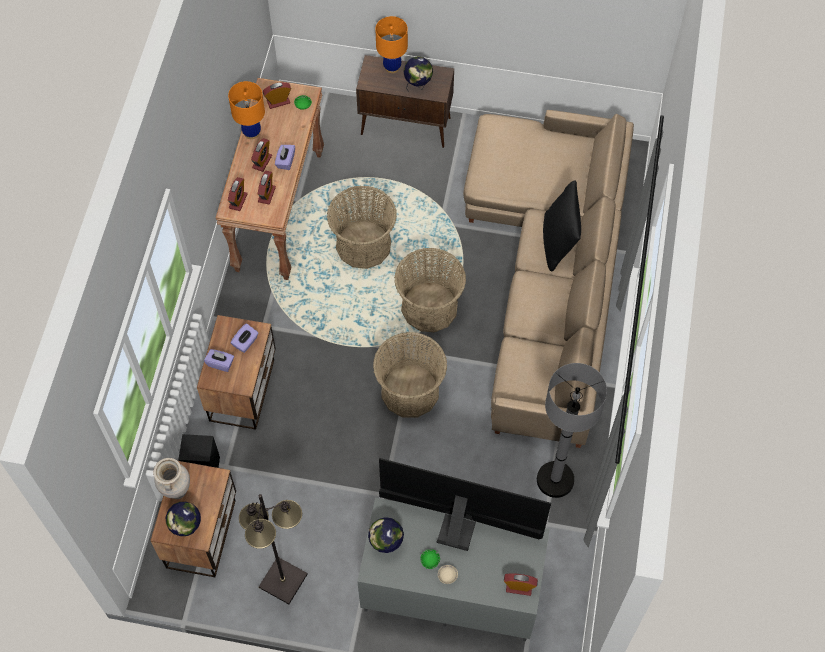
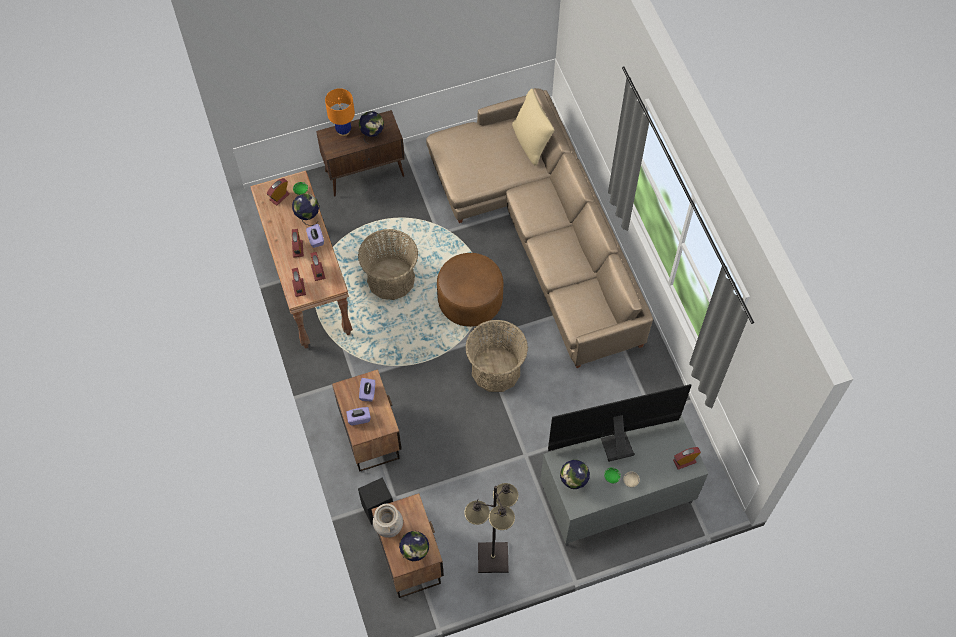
camera: 30 degrees left, 0 degrees up
orange table lamp [228,81,265,139] -> none
basket [394,248,466,332] -> brown ottoman [437,253,503,327]
grey floor lamp [537,363,607,498] -> none
black pillow [543,180,581,271] -> none
none -> globe [292,193,319,226]
none -> beige pillow [512,89,554,166]

